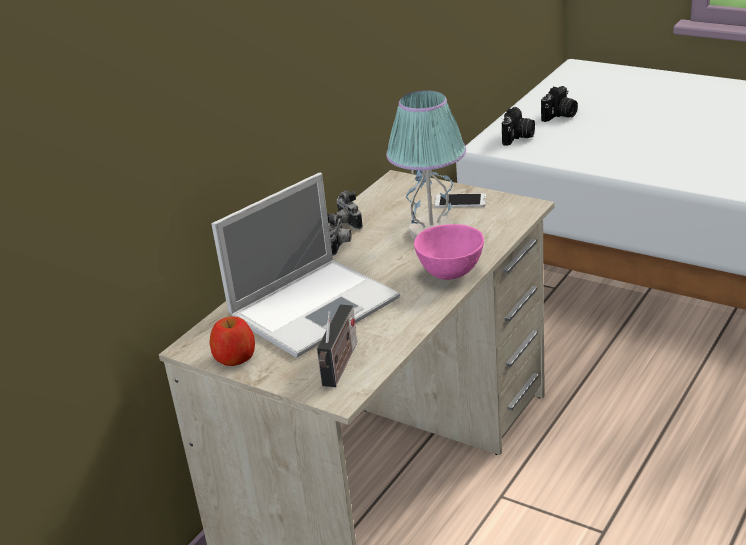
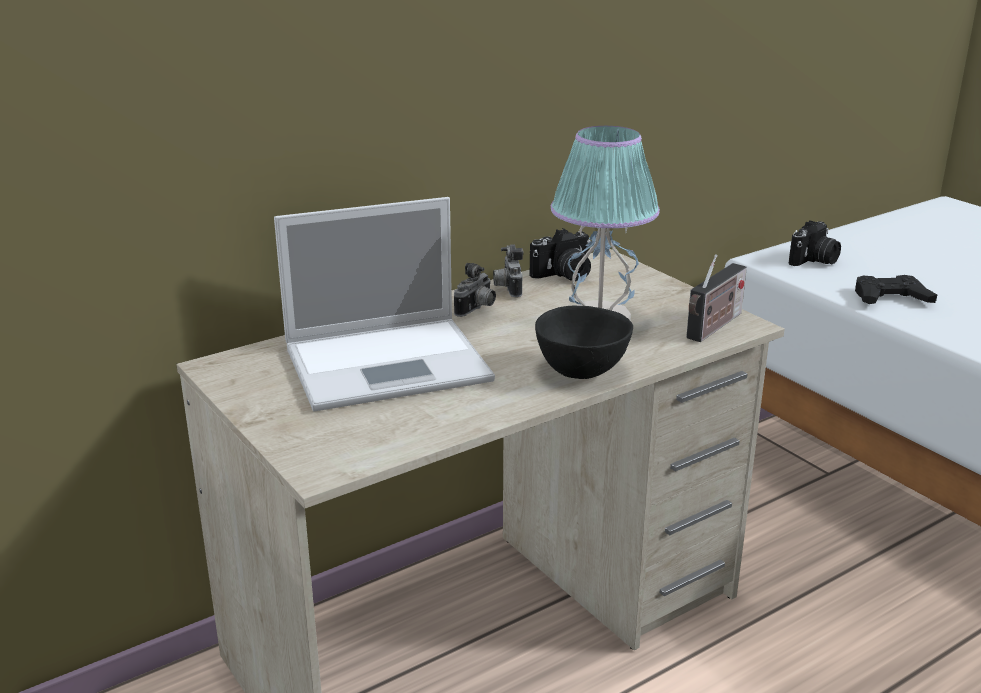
camera: 20 degrees right, 5 degrees down
apple [210,316,255,366] -> none
radio [317,305,357,387] -> radio moved to [686,254,747,342]
pink bowl [414,224,484,280] -> black bowl [535,306,633,379]
phone [434,193,486,208] -> none
camera [541,86,578,122] -> camera moved to [529,228,591,281]
none -> black game controller [855,275,937,304]

